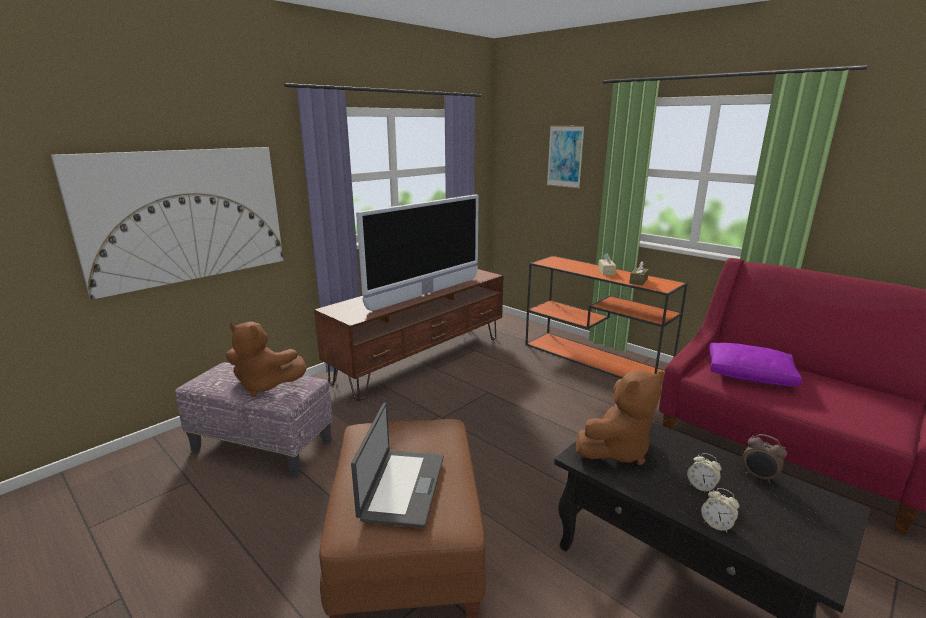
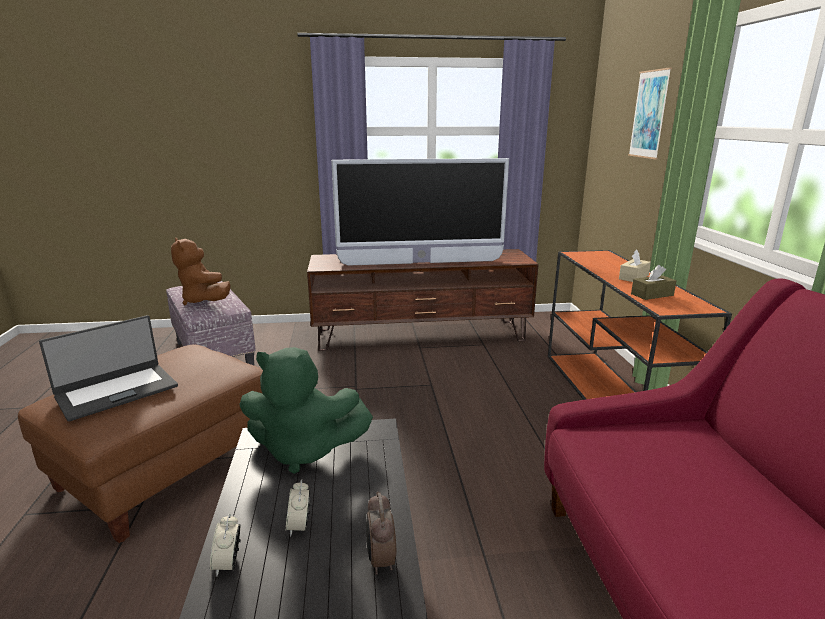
camera: 40 degrees right, 0 degrees up
picture [51,147,283,300] -> none
brown plush toy [576,371,664,465] -> green plush toy [239,347,373,474]
purple pillow [709,343,802,386] -> none

